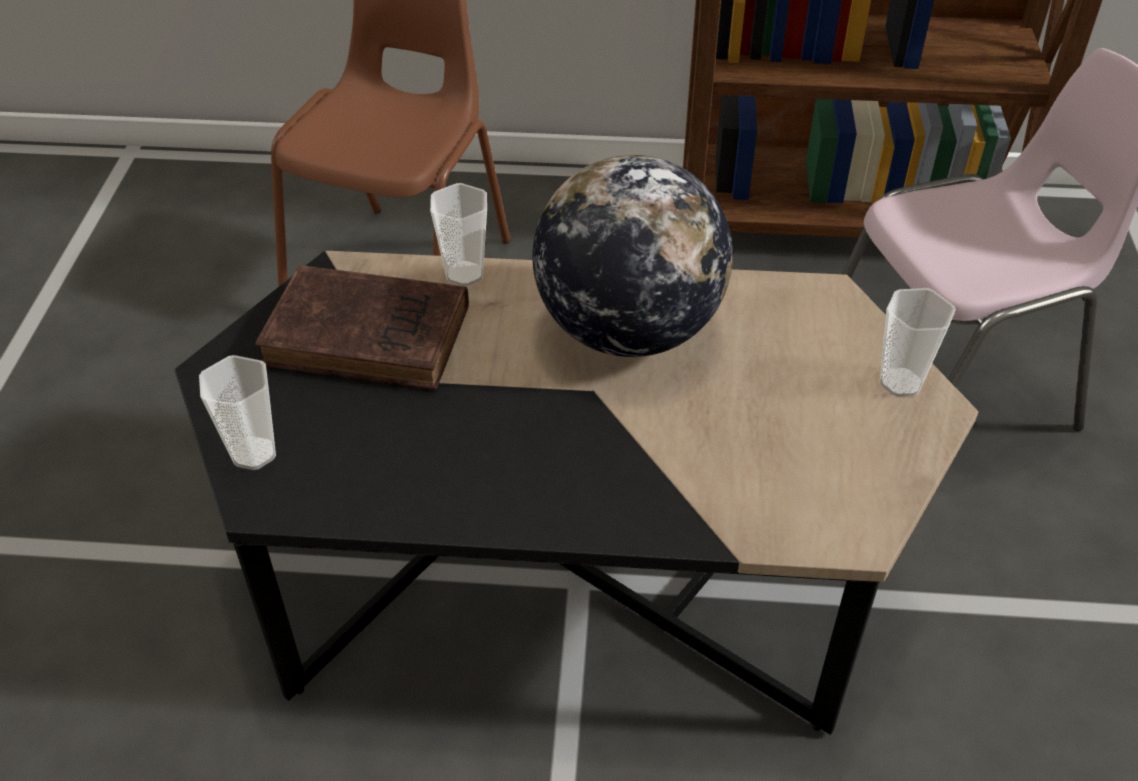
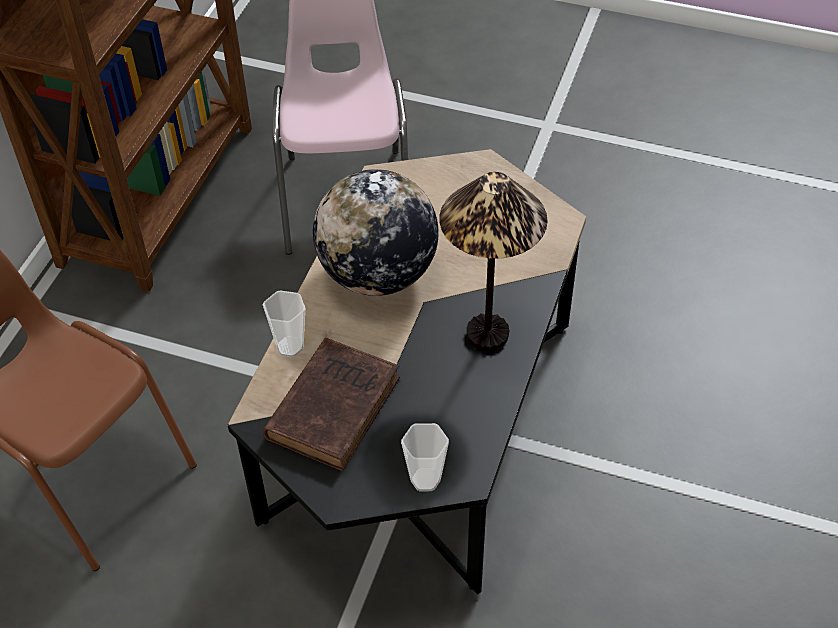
camera: 75 degrees left, 5 degrees up
cup [880,288,956,397] -> none
none -> table lamp [439,172,548,351]

